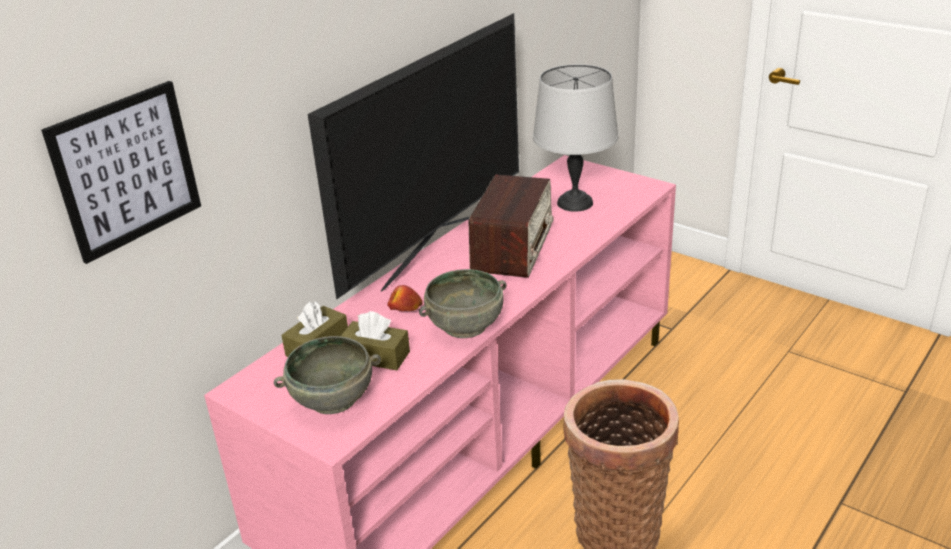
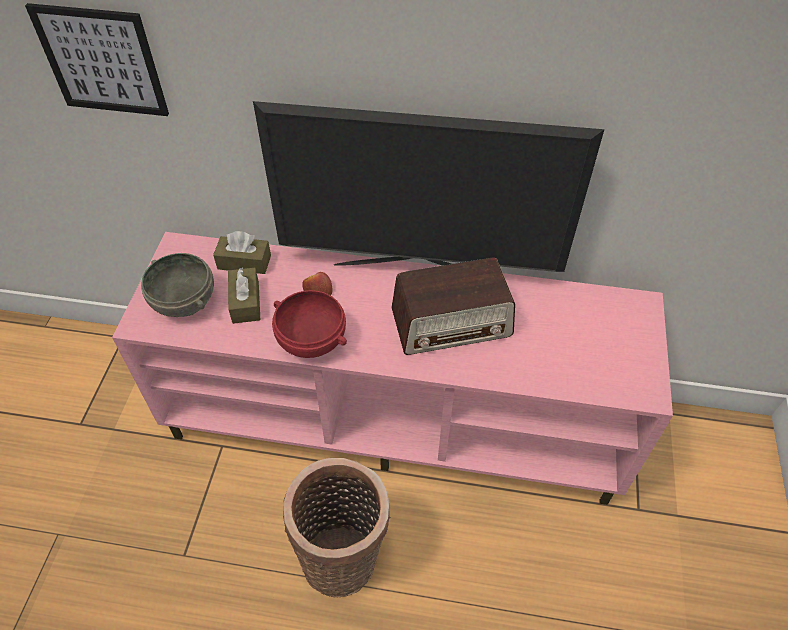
camera: 60 degrees right, 20 degrees up
grey bowl [419,269,507,338] -> red bowl [272,290,347,358]
grey table lamp [533,64,618,212] -> none

